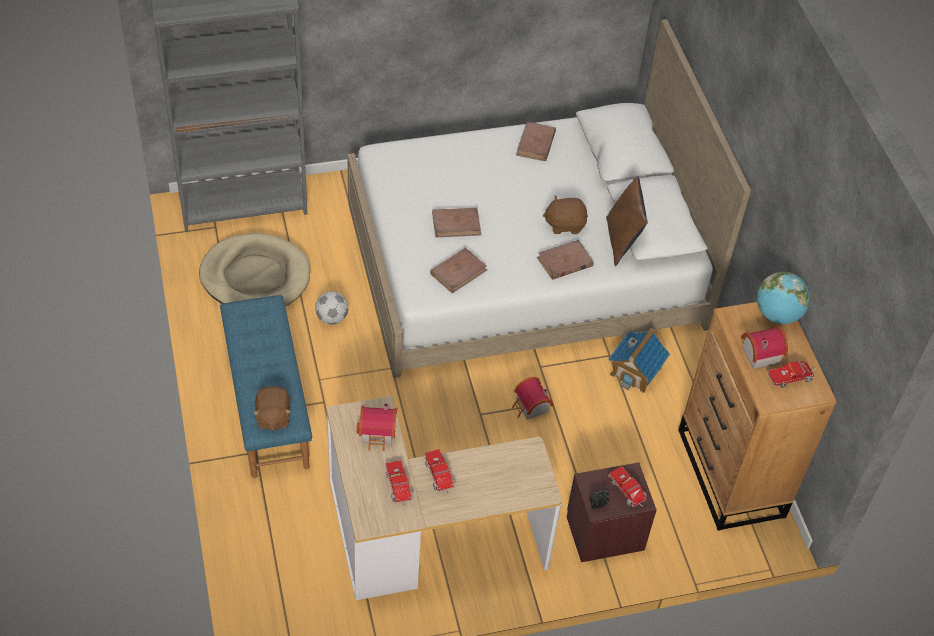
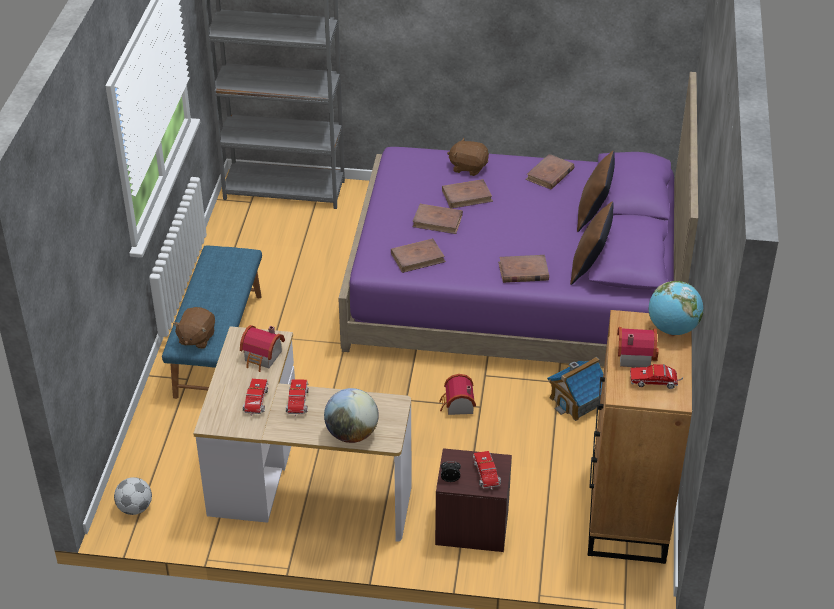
camera: 25 degrees right, 10 degrees down
beige dog bed [199,233,310,306] -> none
football [315,291,348,325] -> football moved to [114,477,152,515]
white bed [347,19,751,378] -> purple bed [338,72,698,367]
brown plush toy [543,195,588,234] -> brown plush toy moved to [447,138,489,176]
none -> globe [324,388,379,443]
none -> brown book [442,179,493,209]
none -> brown pillow [577,150,615,232]

